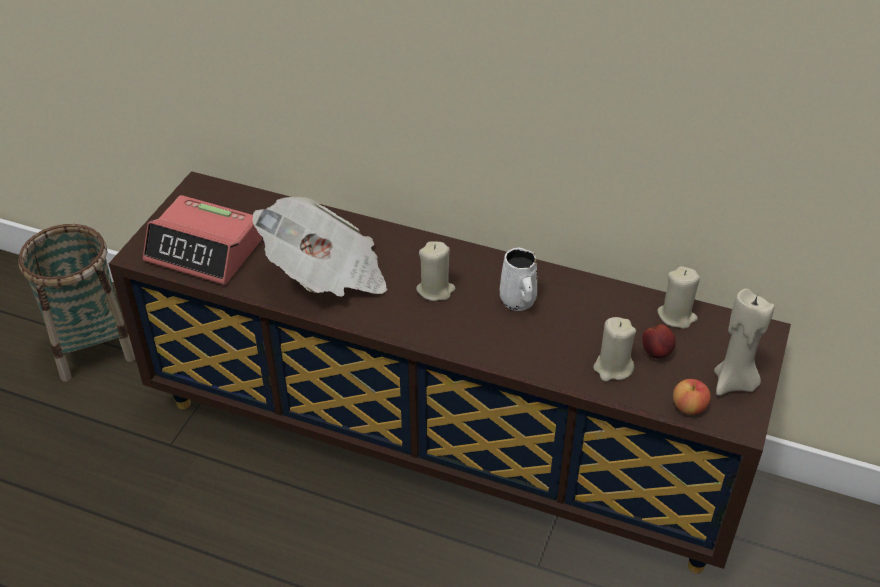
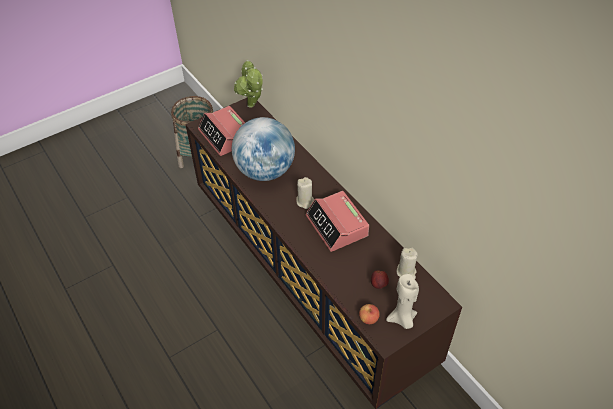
camera: 35 degrees right, 5 degrees up
newspaper [252,197,387,297] -> globe [232,117,295,181]
white mug [500,248,537,311] -> alarm clock [305,191,369,252]
beige candle [593,317,636,381] -> none
none -> potted plant [234,60,263,107]

